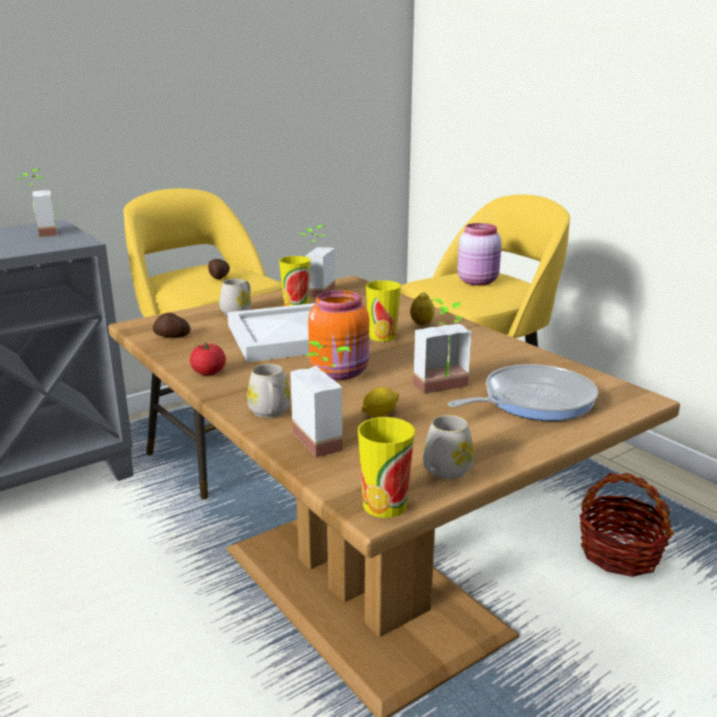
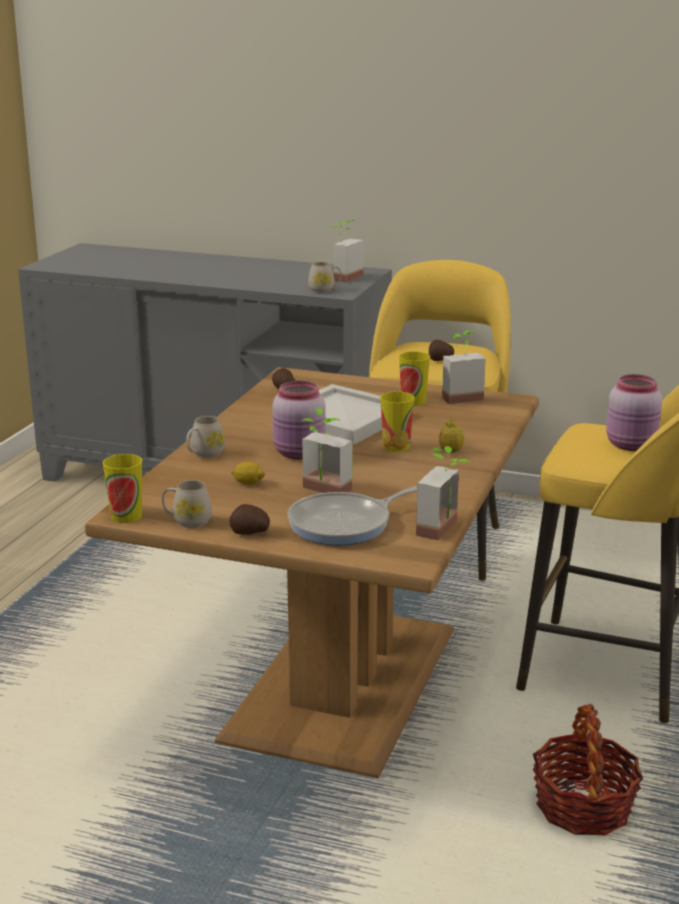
camera: 55 degrees right, 0 degrees up
tomato [190,342,226,375] -> none
white mug [219,279,251,316] -> white mug moved to [308,262,341,293]
potted plant [290,341,351,457] -> potted plant moved to [416,446,469,540]
orange jar [308,290,369,380] -> pink jar [272,381,326,460]
frying pan [448,364,598,421] -> frying pan turned 120 degrees clockwise [288,486,417,546]
none -> potato [229,504,270,535]

